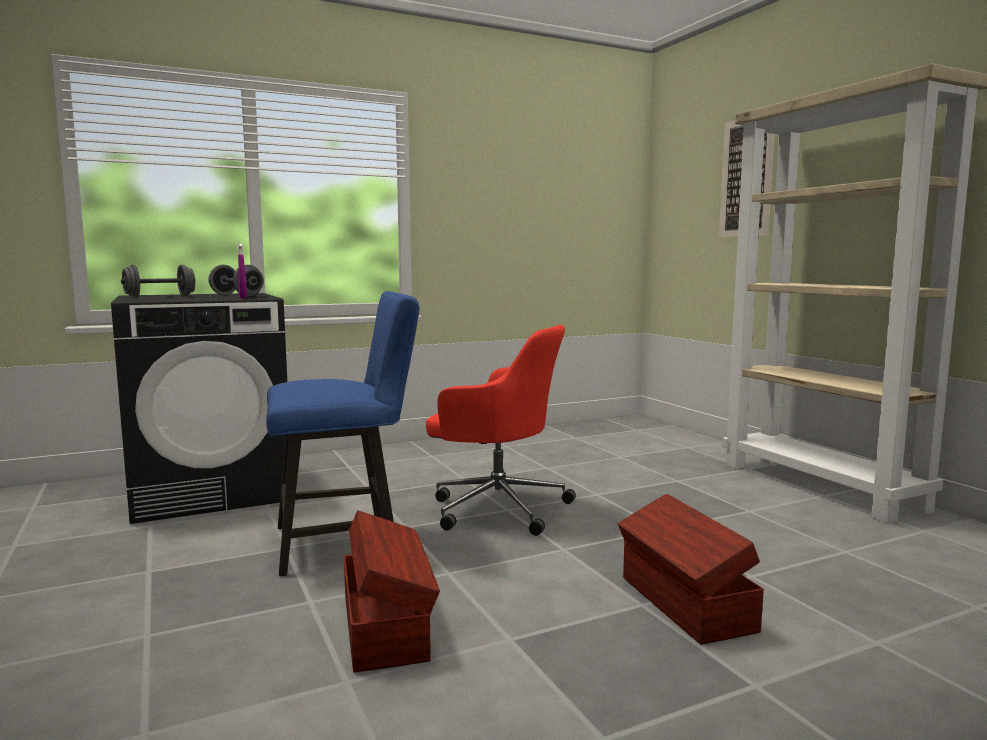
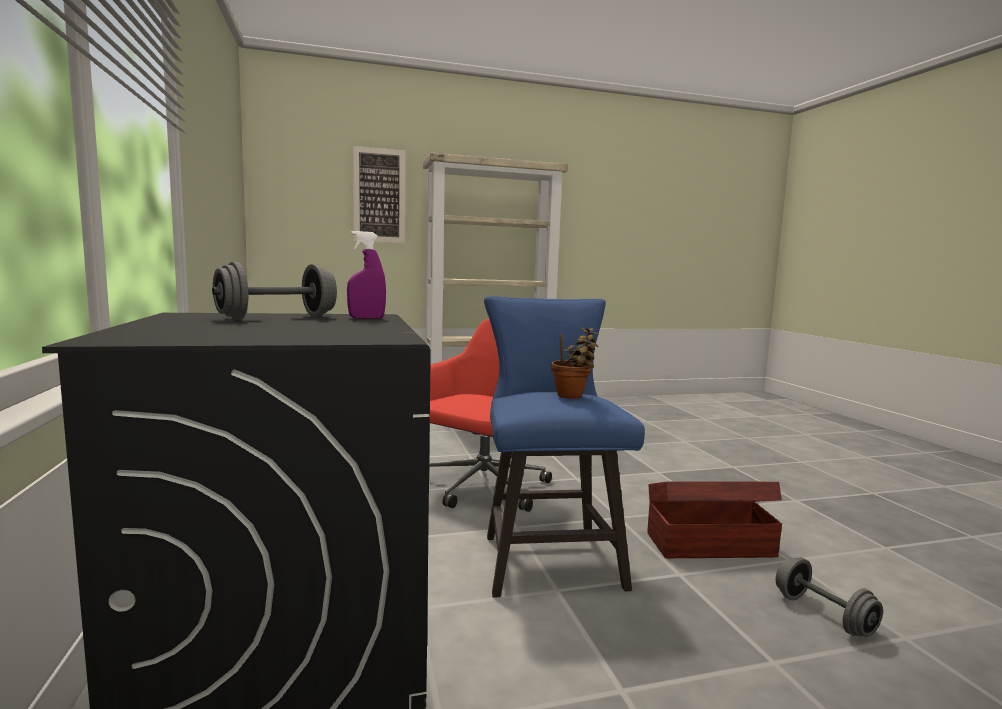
camera: 80 degrees left, 0 degrees up
grey dumbbell [121,265,195,297] -> grey dumbbell moved to [776,557,883,637]
brown storage box [618,494,764,645] -> none
none -> potted plant [551,328,598,399]

